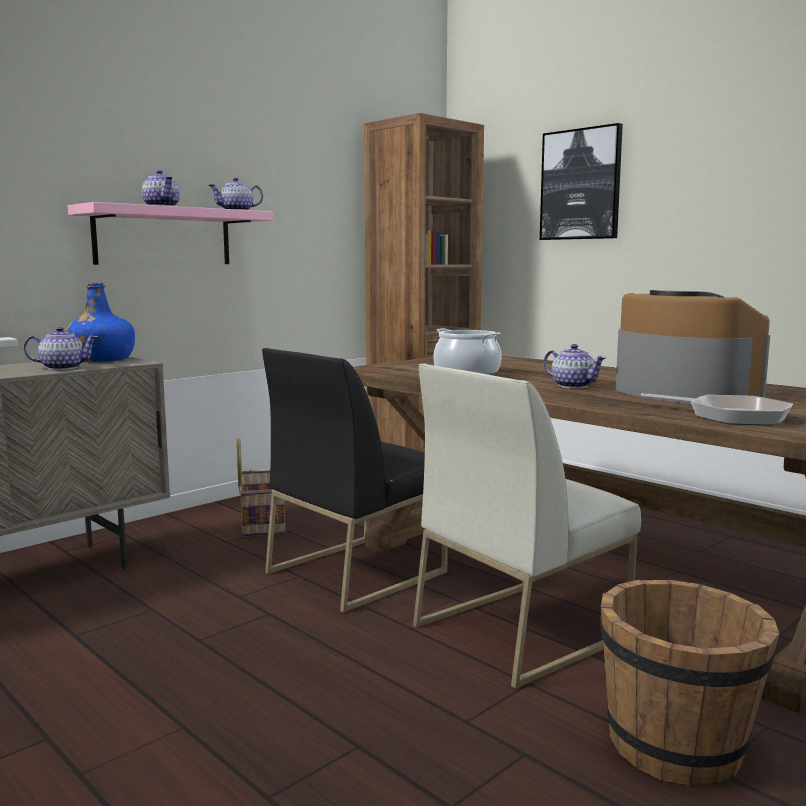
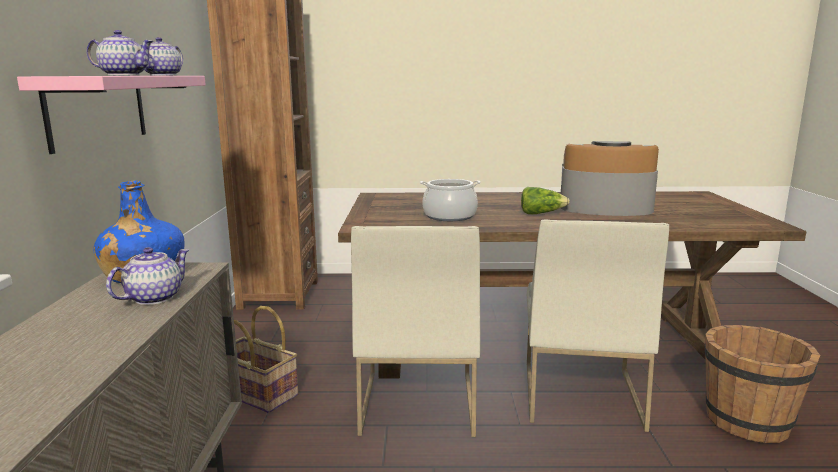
camera: 45 degrees left, 5 degrees up
black chair [262,348,448,613] -> white chair [351,226,480,437]
picture [540,123,623,240] -> none
teapot [543,344,606,388] -> lettuce [521,187,570,214]
frying pan [641,393,793,425] -> none

